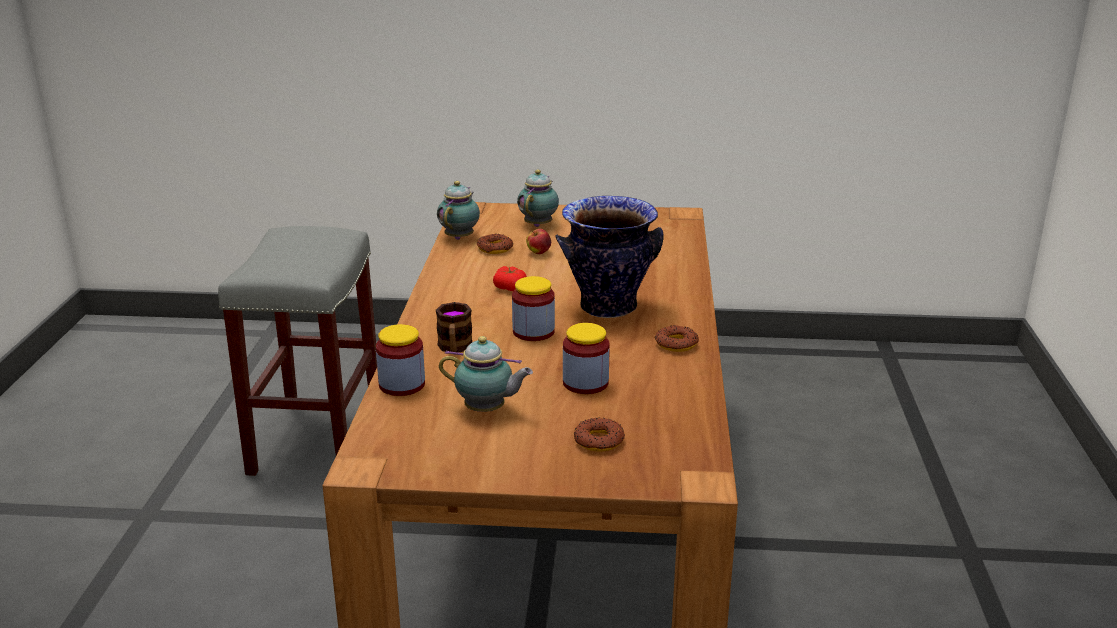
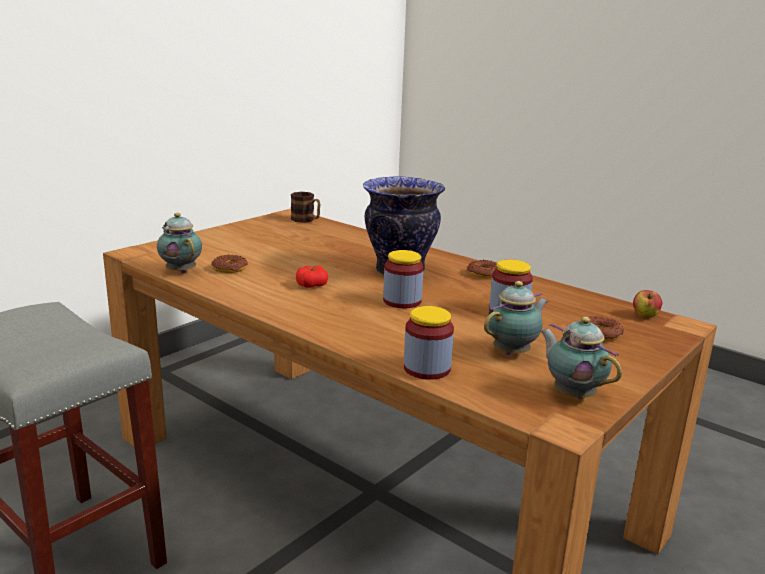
camera: 55 degrees left, 5 degrees down
mug [436,302,472,353] -> mug moved to [291,192,321,223]
teapot [517,169,559,227] -> teapot moved to [540,317,622,399]
apple [526,229,551,254] -> apple moved to [633,290,662,317]

